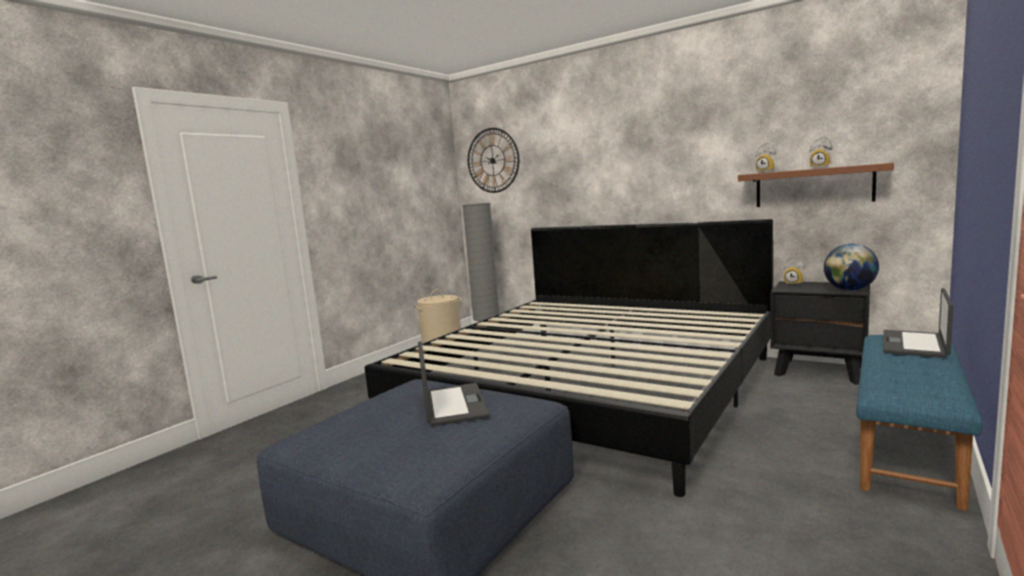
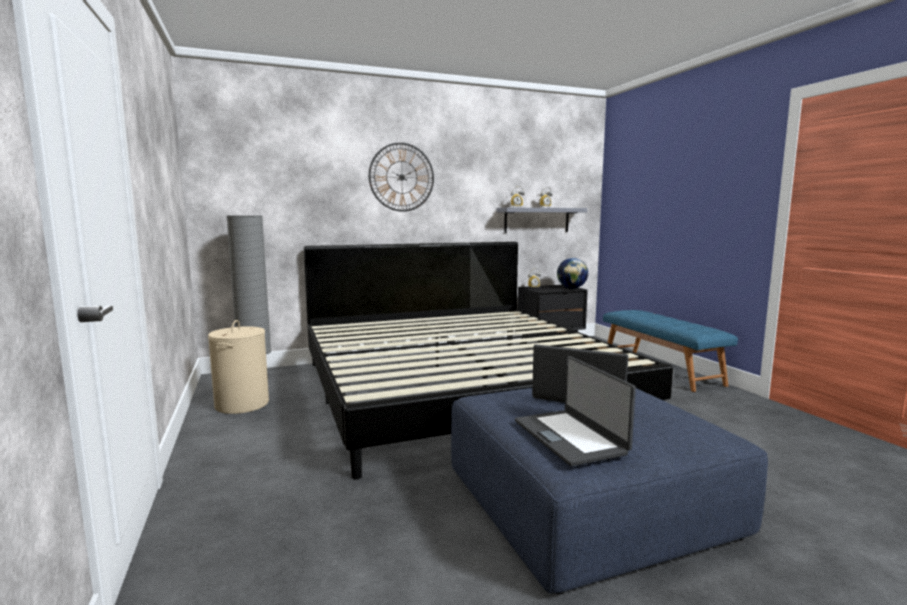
camera: 55 degrees left, 0 degrees up
wall clock [468,128,519,193] -> wall clock moved to [369,143,434,212]
brown shelf [738,163,894,207] -> grey shelf [496,208,587,233]
laptop [883,288,953,358] -> laptop moved to [515,356,636,466]

